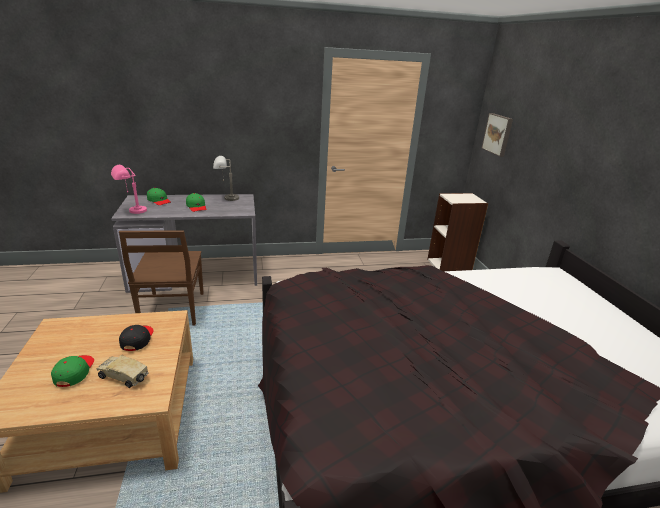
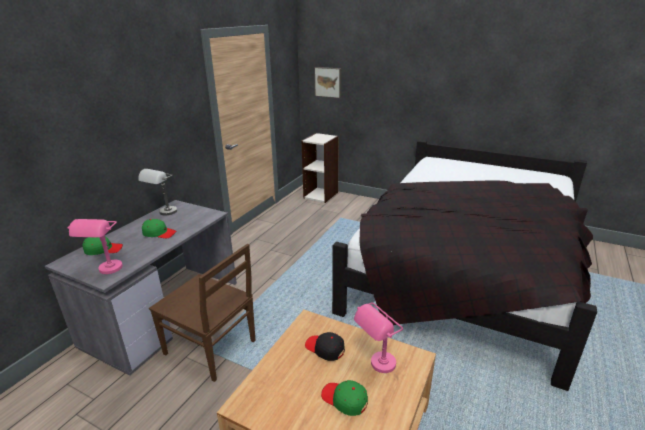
camera: 50 degrees left, 0 degrees up
toy truck [97,355,149,388] -> pink table lamp [354,303,403,373]

